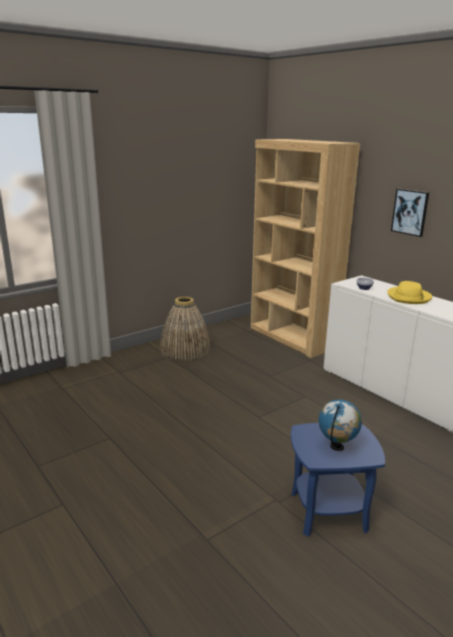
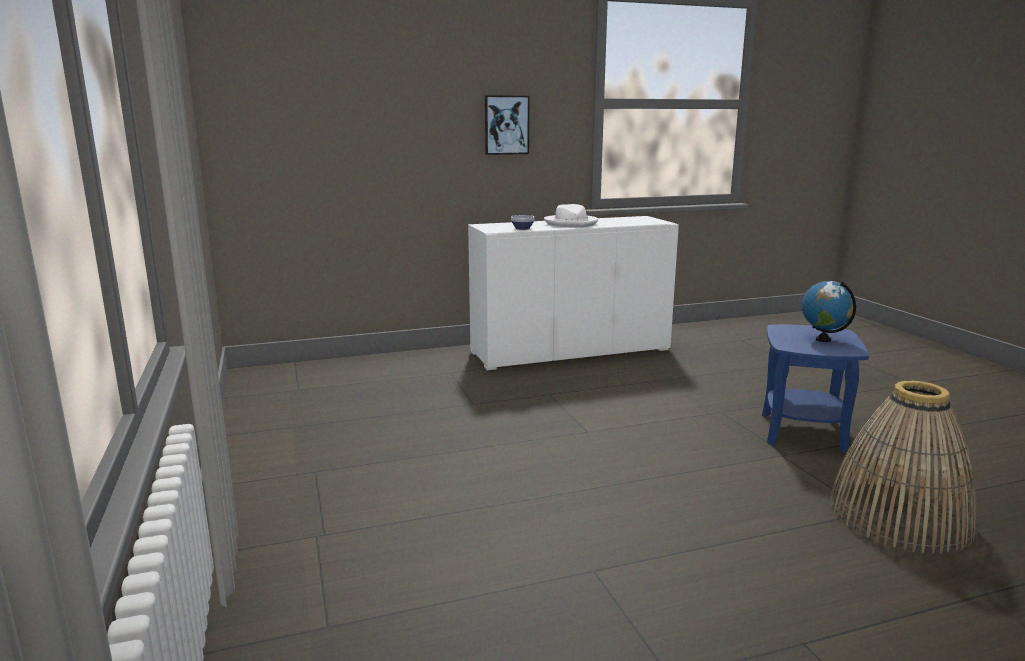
camera: 70 degrees left, 5 degrees down
basket [160,297,210,361] -> basket moved to [830,381,977,554]
brown bookcase [251,139,360,358] -> none
yellow hat [387,281,432,304] -> white hat [544,204,598,227]

